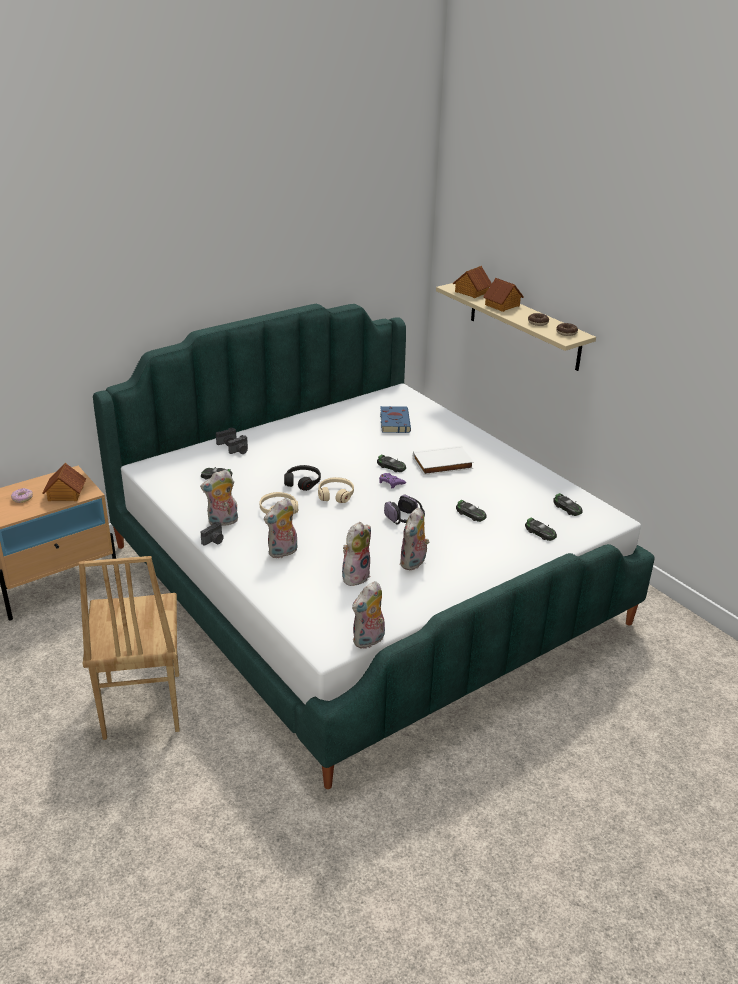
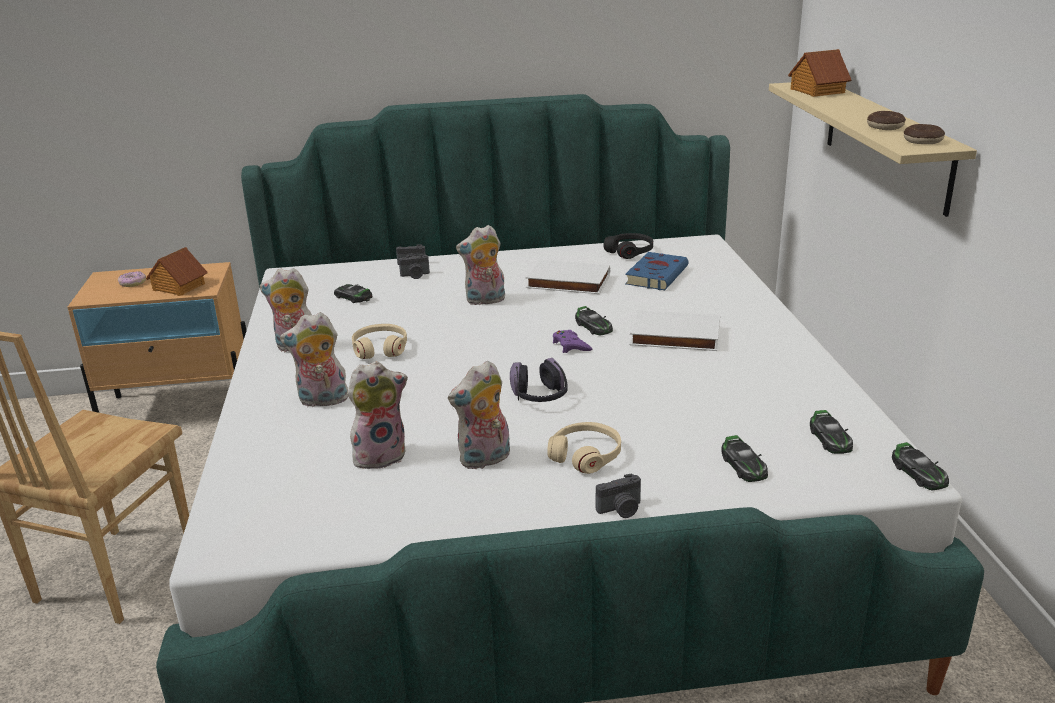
camera: 30 degrees right, 5 degrees down
camera [201,522,224,546] -> camera moved to [596,473,641,518]
black headphones [284,465,321,491] -> black headphones moved to [603,233,653,259]
beige headphones [318,477,354,503] -> beige headphones moved to [547,422,621,474]
plush toy [352,581,385,649] -> plush toy moved to [456,225,505,306]
toy car [456,500,486,522] -> toy car moved to [892,442,949,491]
toy house [483,278,524,312] -> none
none -> white book [526,259,610,294]

